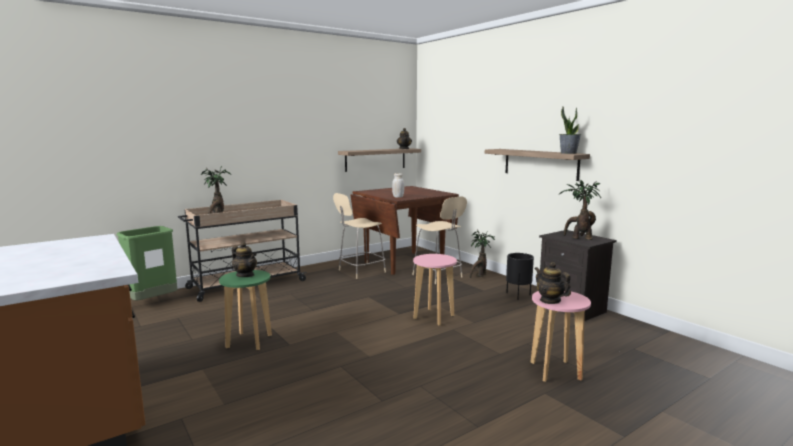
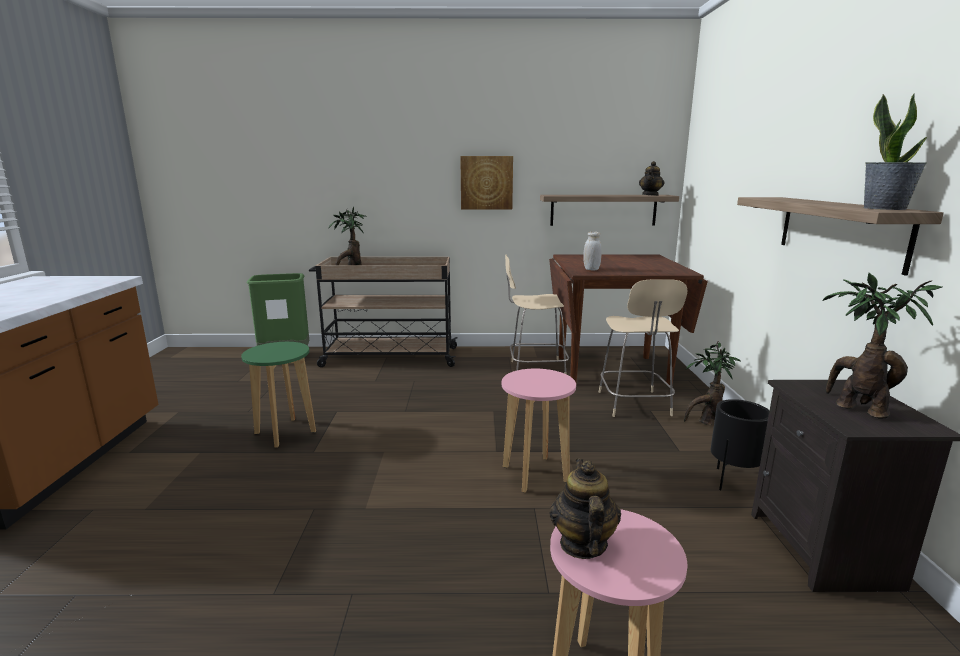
camera: 35 degrees right, 5 degrees up
teapot [232,242,257,277] -> none
none -> picture [460,156,513,210]

